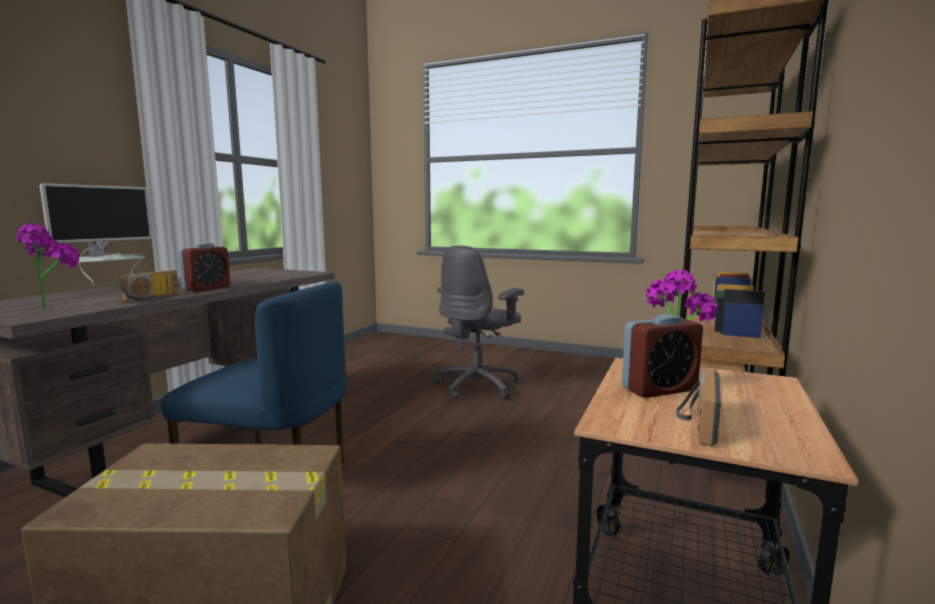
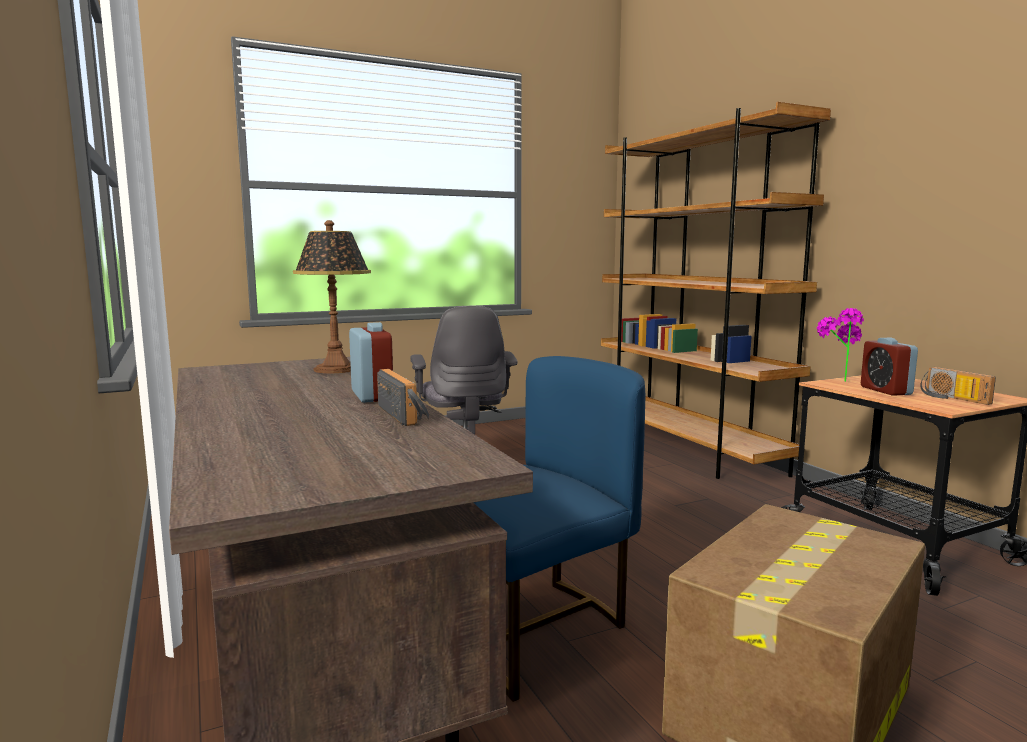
camera: 50 degrees left, 0 degrees up
potted plant [16,224,80,309] -> none
monitor [40,183,153,287] -> none
alarm clock [622,314,703,398] -> alarm clock turned 150 degrees clockwise [861,338,918,396]
none -> table lamp [293,220,371,373]

